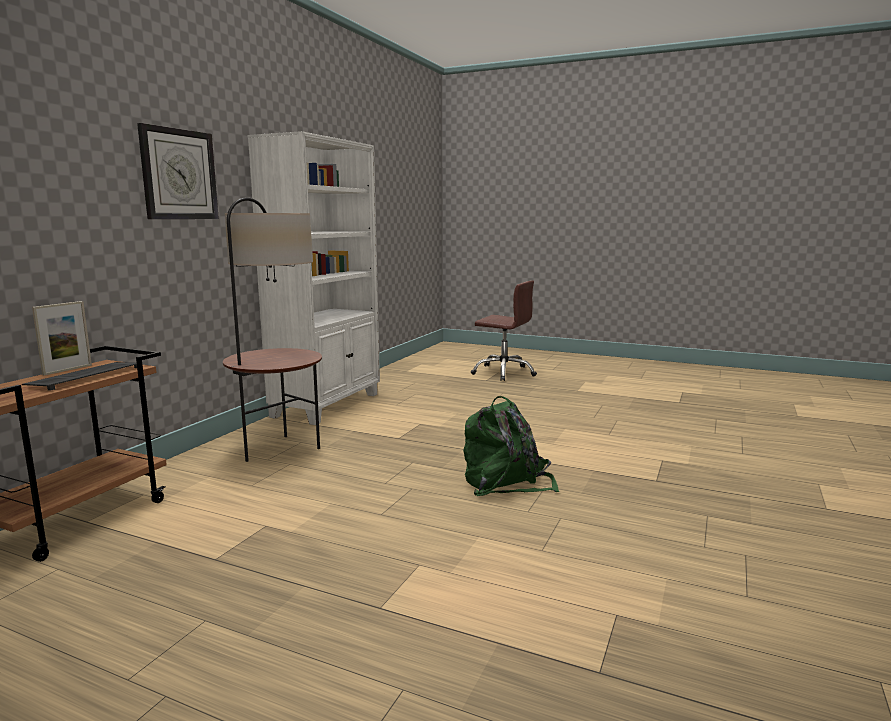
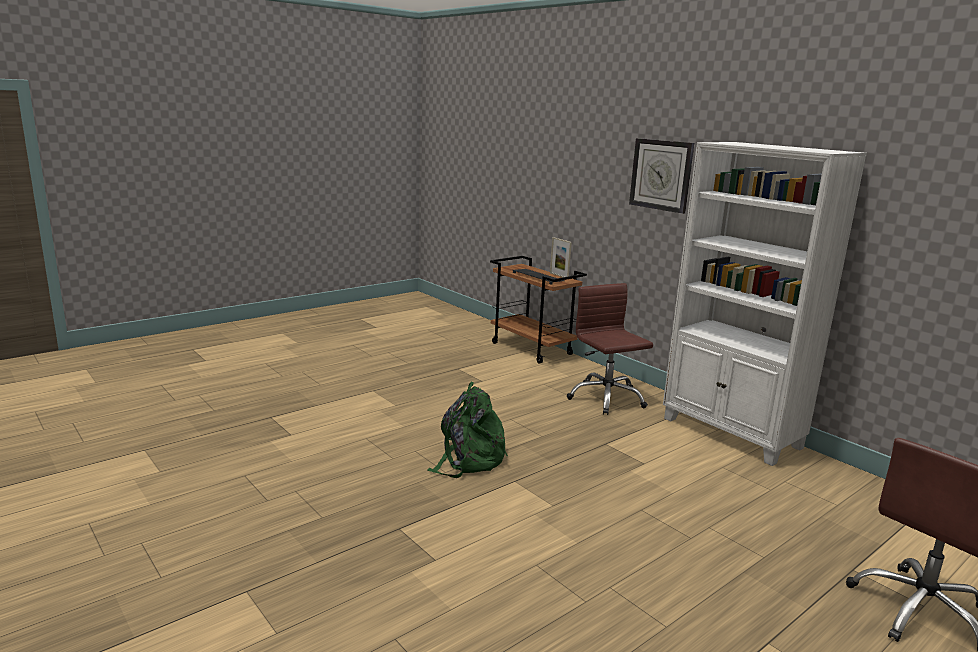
camera: 115 degrees right, 5 degrees up
floor lamp [223,197,322,462] -> brown office chair [566,283,653,415]

